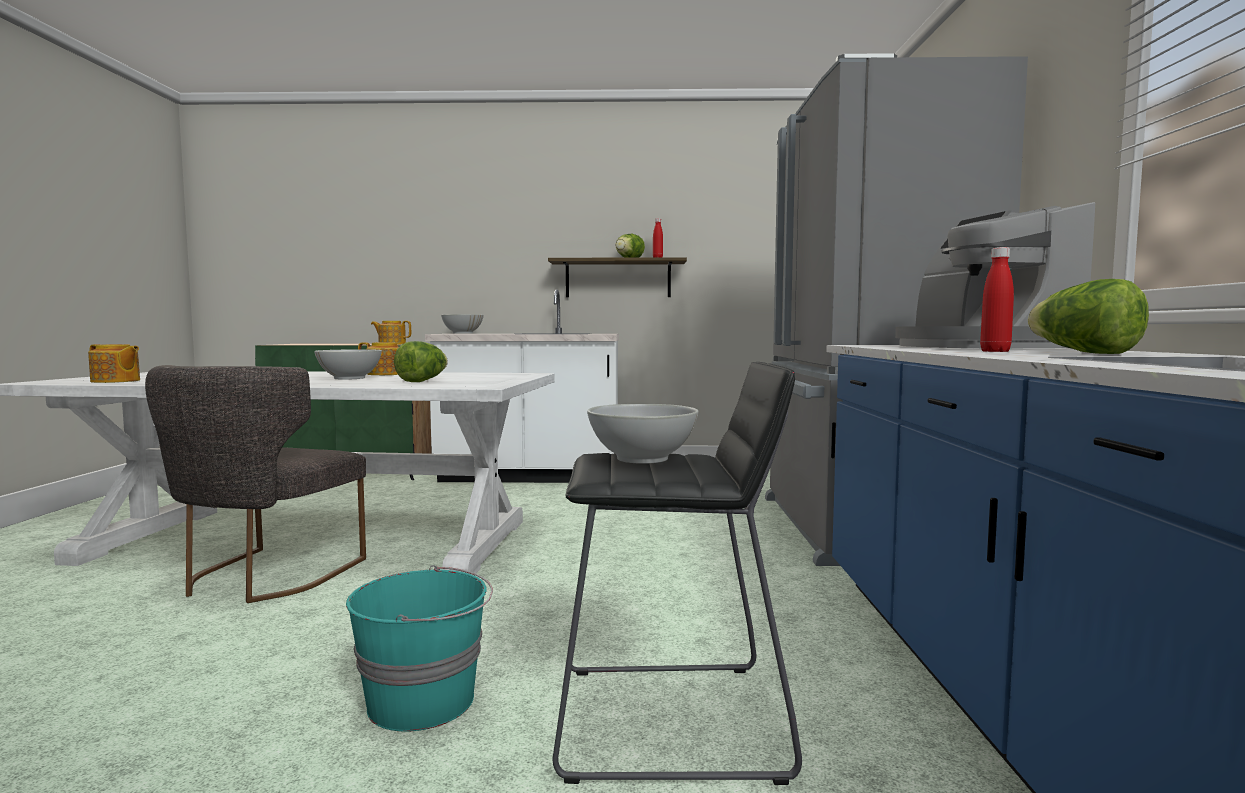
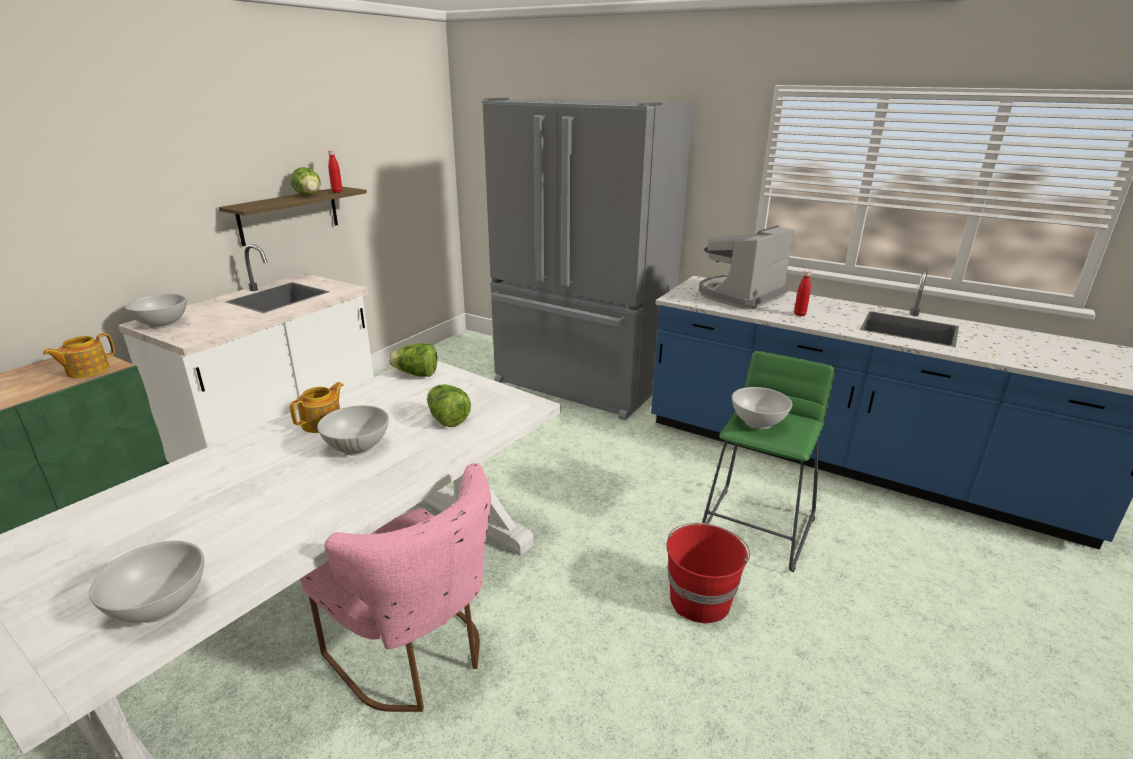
camera: 60 degrees left, 20 degrees up
teapot [88,344,140,383] -> white bowl [89,541,204,623]
grey chair [145,365,366,603] -> pink chair [300,463,491,712]
turquoise bucket [346,565,493,732] -> red bucket [666,523,750,623]
black stool [552,362,802,785] -> green stool [702,351,835,572]
coffee machine [895,202,1095,348] -> coffee machine turned 120 degrees clockwise [699,226,794,310]
lettuce [1028,279,1149,354] -> lettuce moved to [389,343,437,377]

